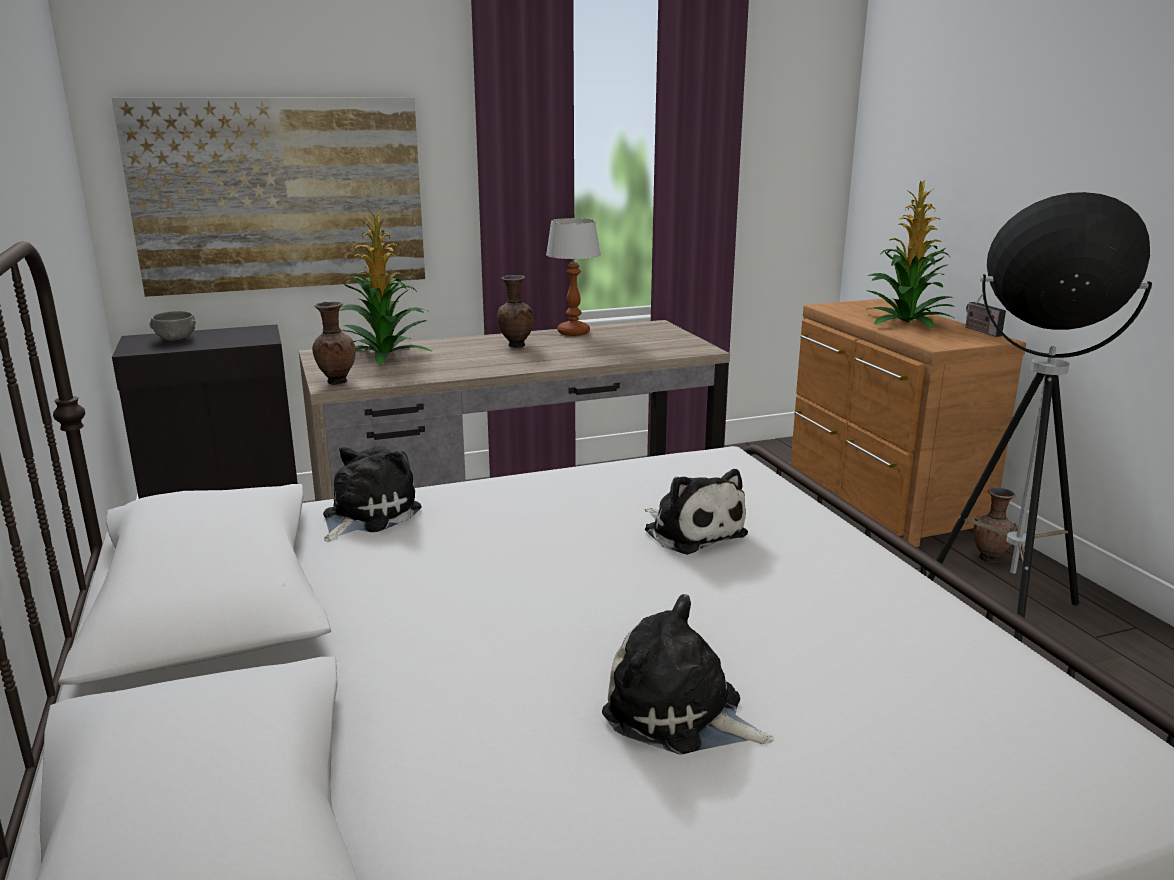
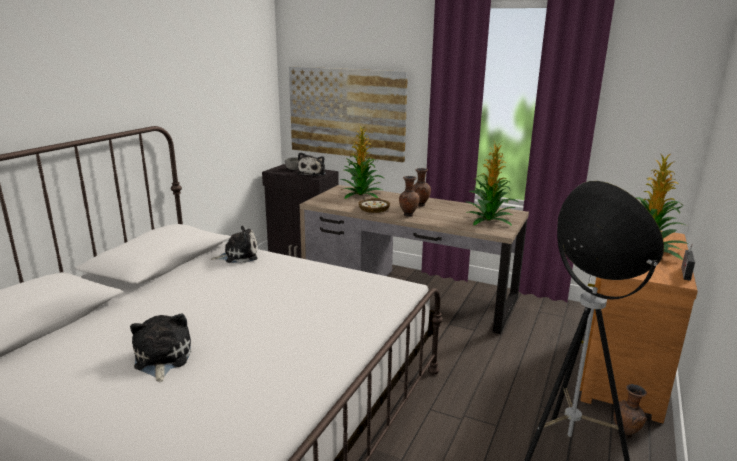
camera: 45 degrees right, 0 degrees up
brown vase [312,301,356,385] -> brown vase moved to [399,176,420,217]
table lamp [546,218,601,336] -> none
plush toy [645,469,748,555] -> plush toy moved to [297,152,326,176]
none -> bowl [359,198,390,213]
none -> potted plant [466,142,520,226]

